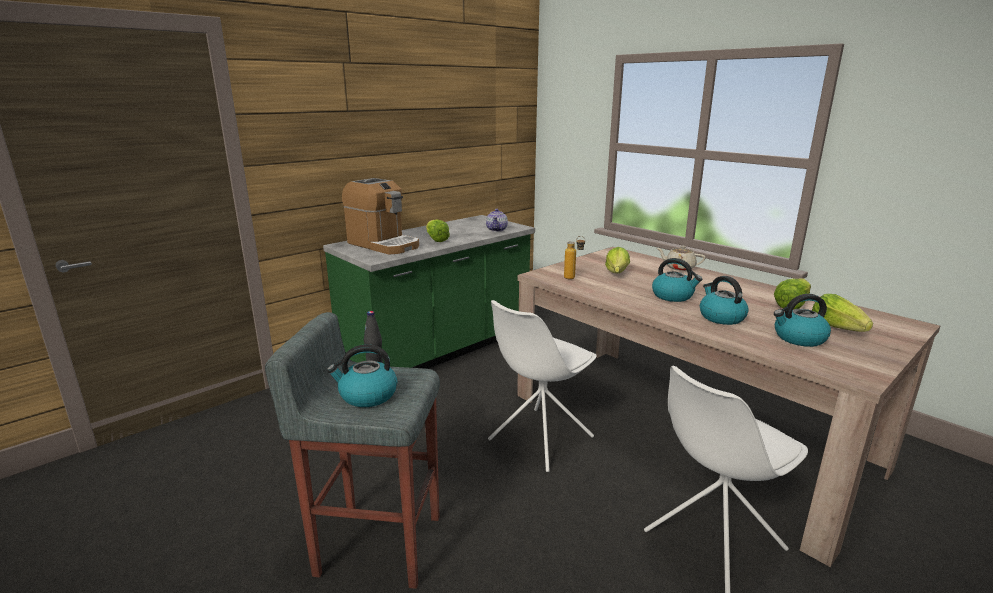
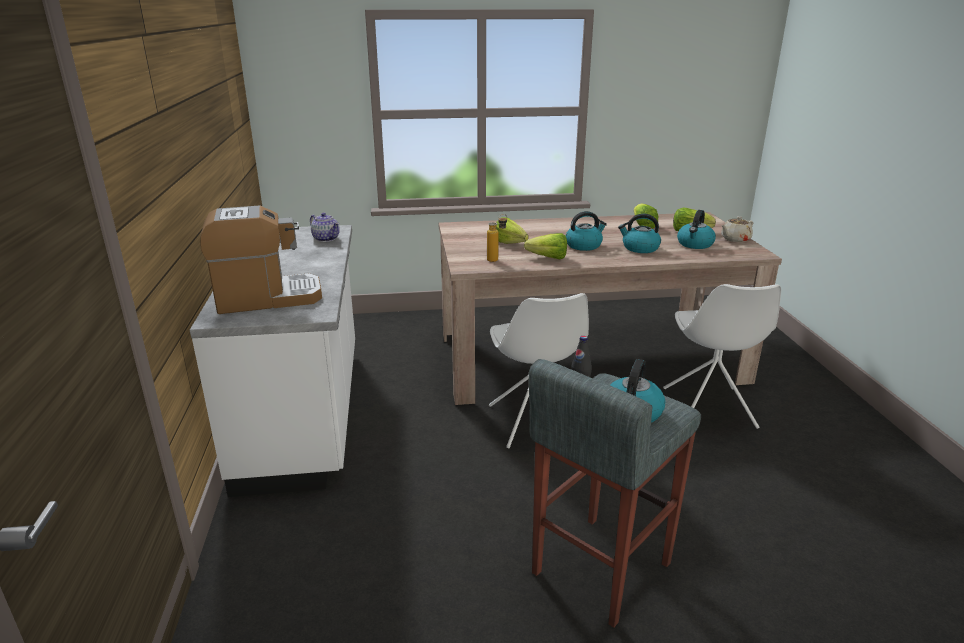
camera: 55 degrees left, 5 degrees up
green counter [323,215,535,369] -> white counter [190,225,355,497]
lettuce [426,219,450,242] -> lettuce moved to [524,233,567,259]
beige teapot [657,246,705,271] -> beige teapot moved to [721,216,753,242]

